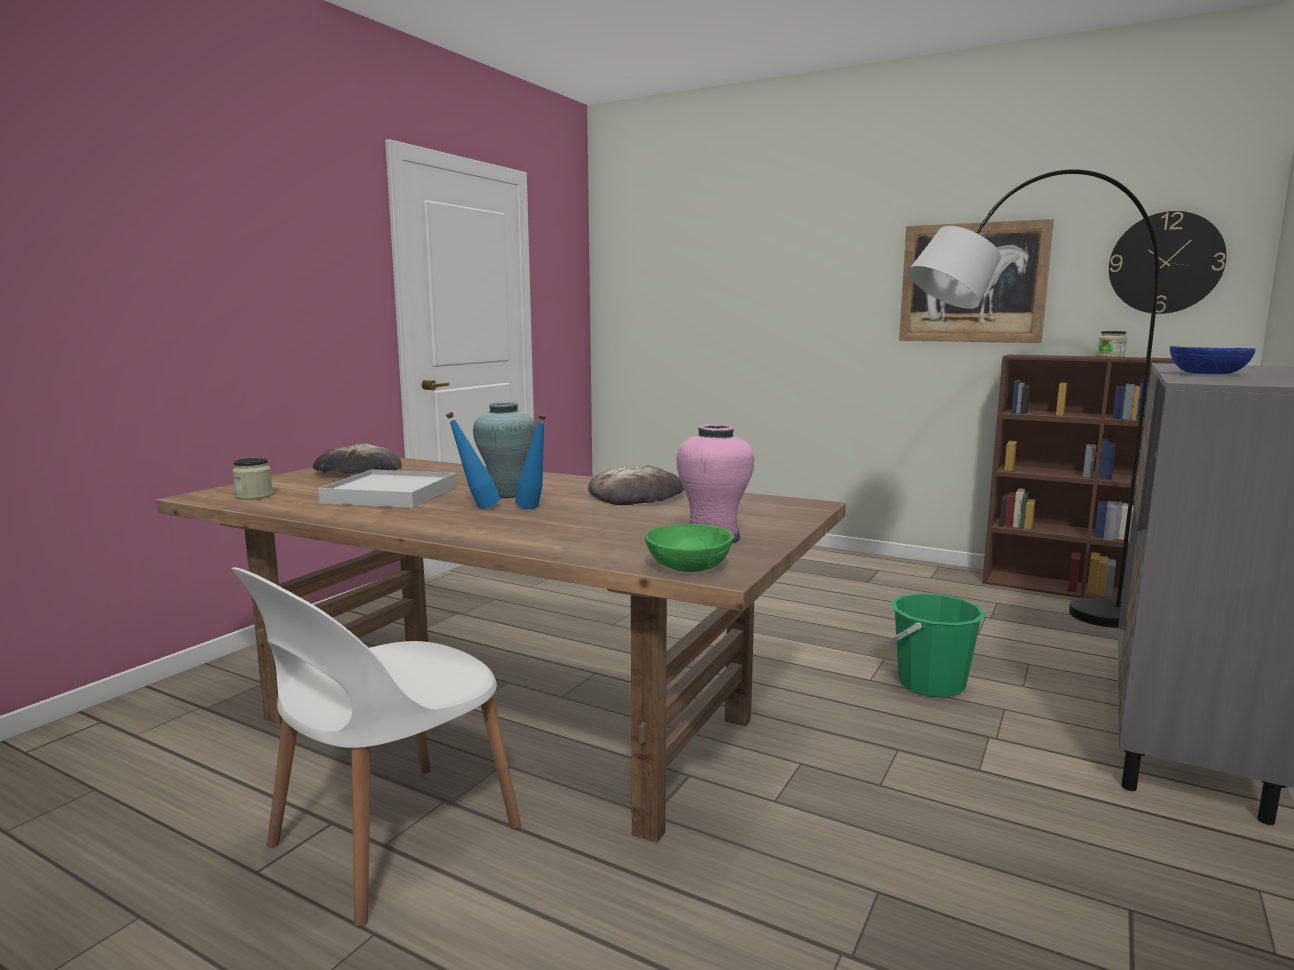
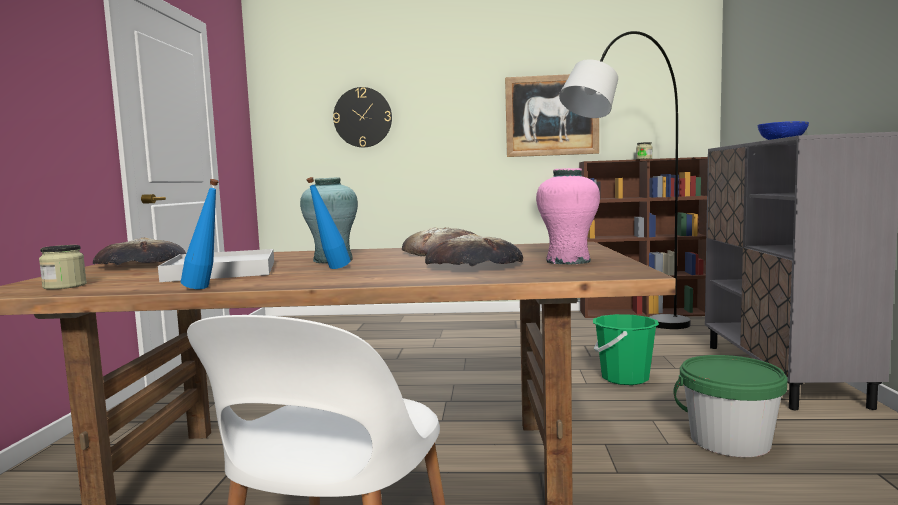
camera: 25 degrees left, 5 degrees down
blue bottle [515,413,547,509] -> blue bottle moved to [181,179,219,289]
green bowl [645,524,733,572] -> none
wall clock [1109,211,1227,314] -> wall clock moved to [333,87,392,147]
none -> bread [425,234,523,267]
none -> green bucket [673,355,787,457]

